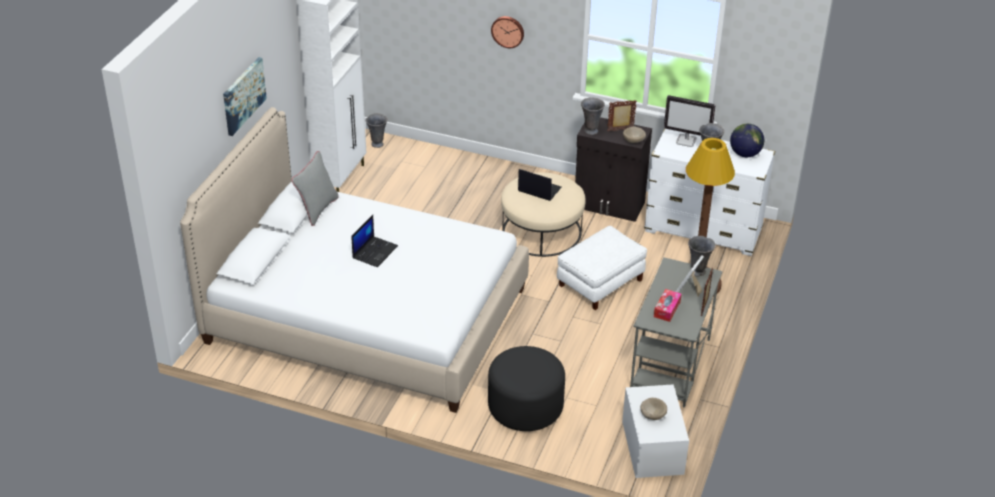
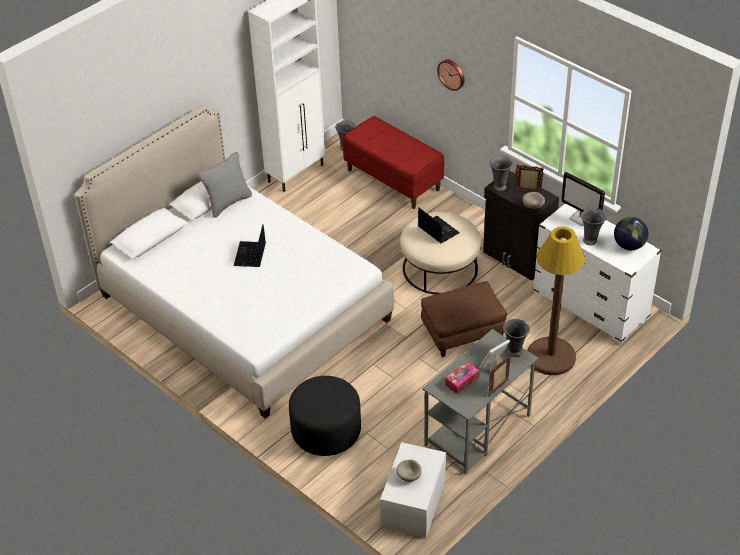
camera: 25 degrees right, 5 degrees up
picture [223,57,267,136] -> none
laptop [352,215,398,267] -> laptop turned 135 degrees clockwise [234,224,266,267]
white ottoman [557,226,647,310] -> brown ottoman [421,281,507,357]
none -> red bench [343,116,444,209]

